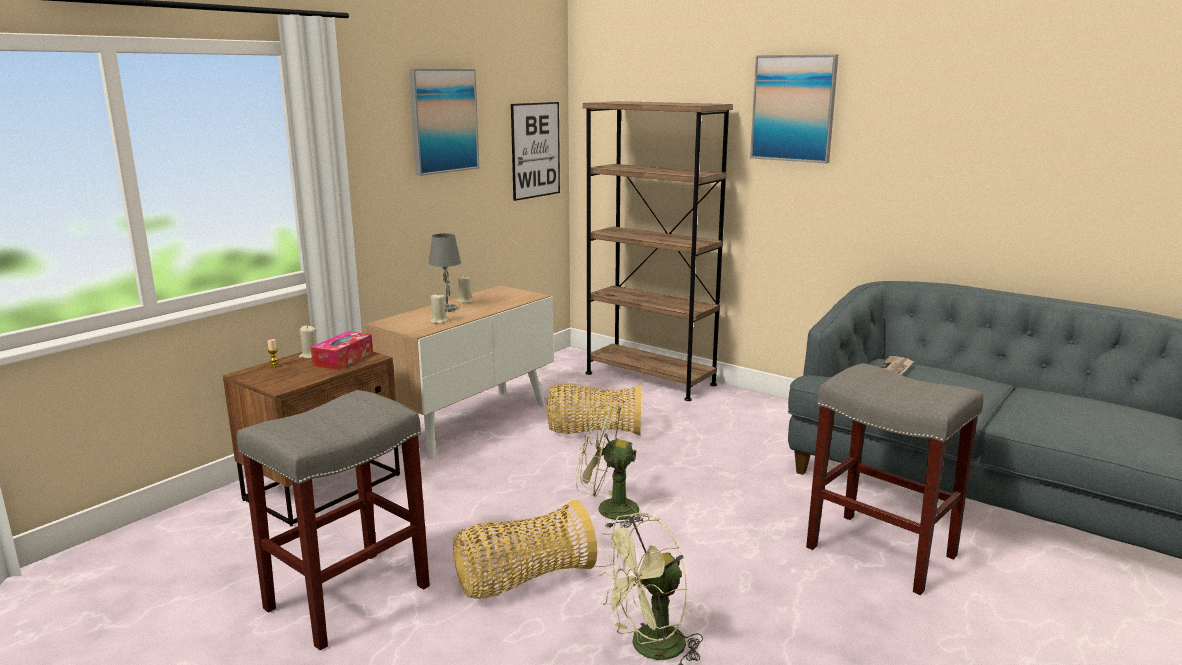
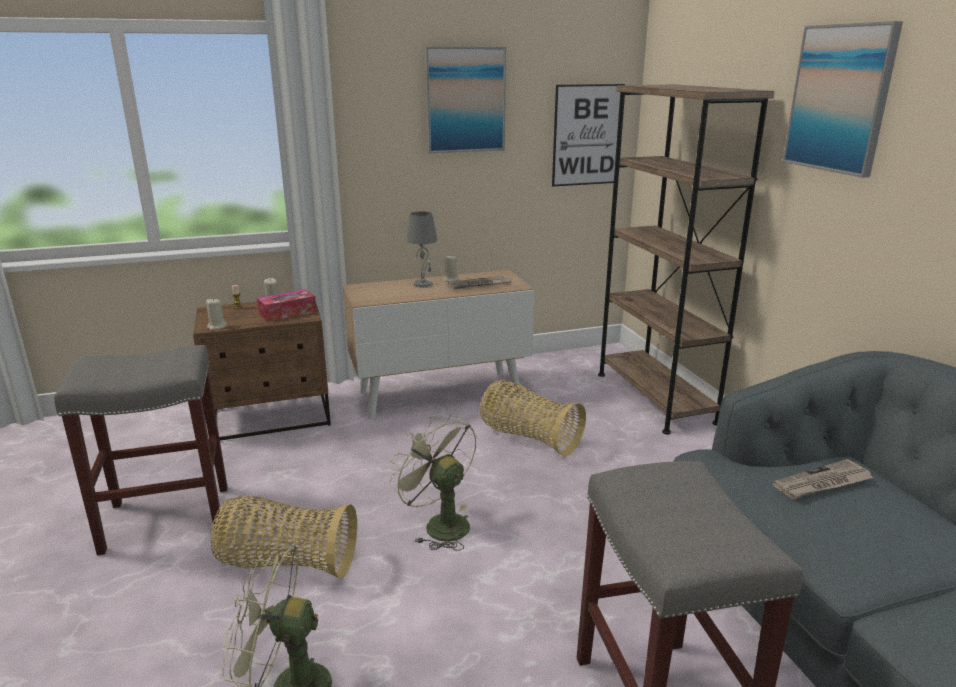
camera: 35 degrees right, 5 degrees up
beige candle [431,295,448,324] -> beige candle moved to [206,299,227,330]
none -> newspaper [448,276,511,289]

